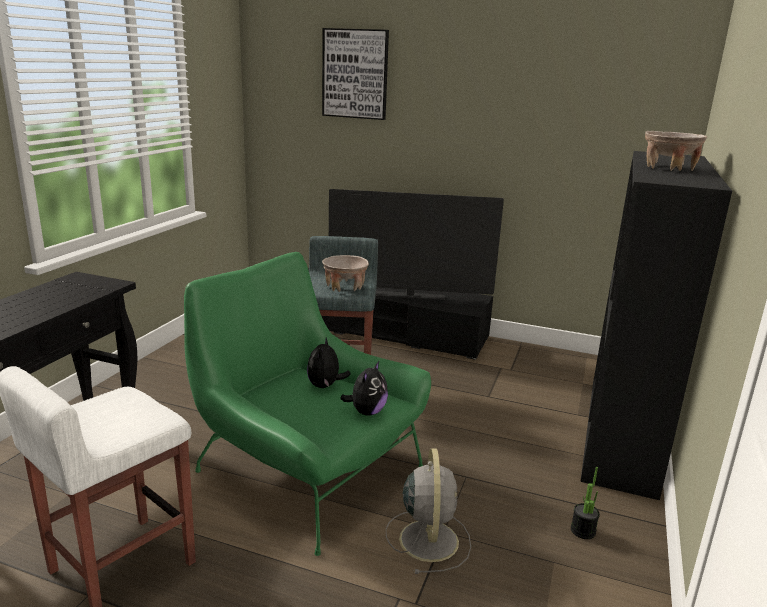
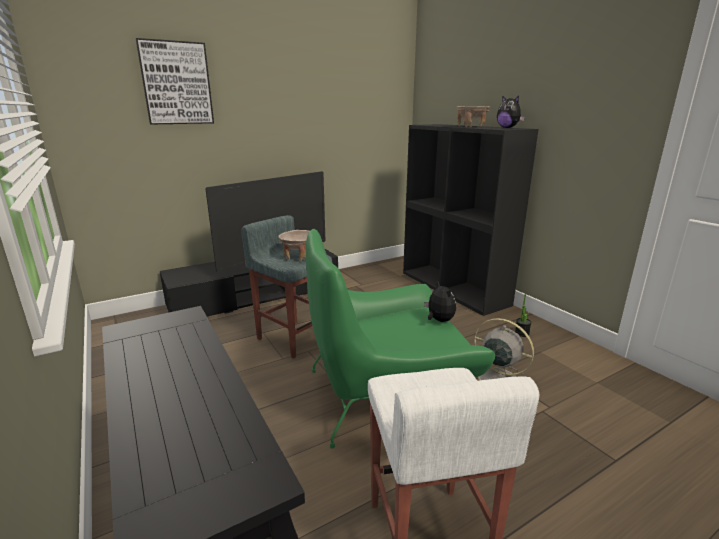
camera: 50 degrees left, 0 degrees up
plush toy [307,338,350,388] -> plush toy moved to [497,96,525,128]

